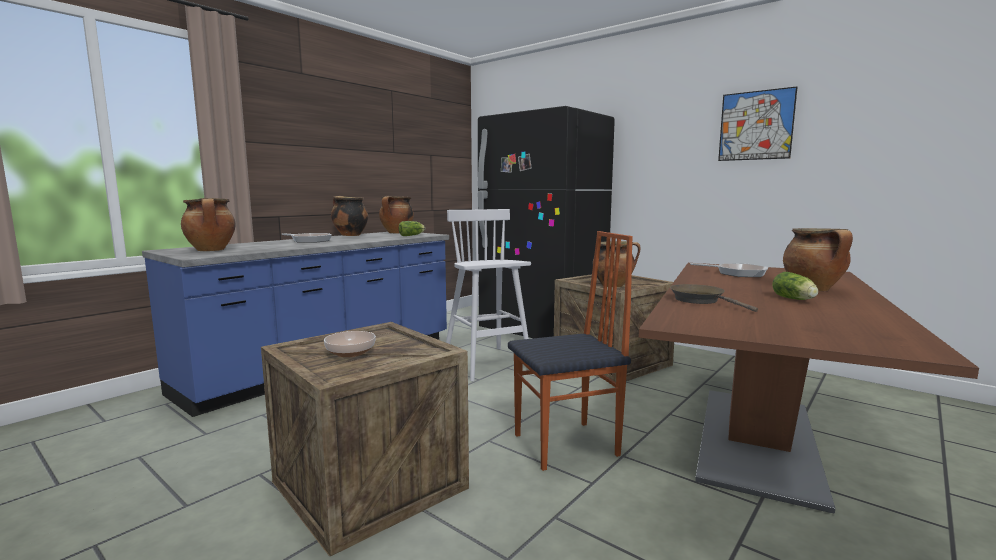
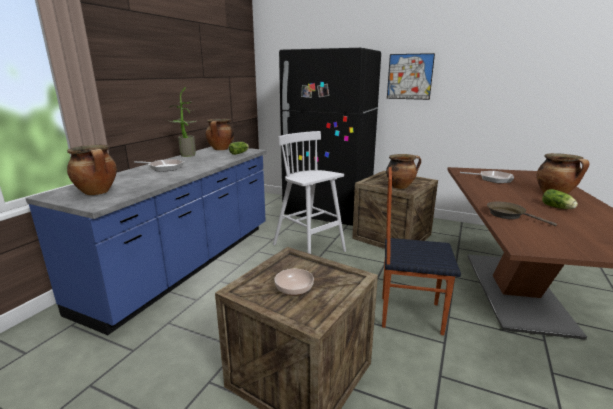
camera: 15 degrees left, 10 degrees up
cooking pot [331,196,368,236] -> potted plant [166,88,199,157]
chair [508,231,633,471] -> chair turned 135 degrees counterclockwise [382,167,461,335]
picture [718,86,797,161] -> picture moved to [387,53,435,100]

